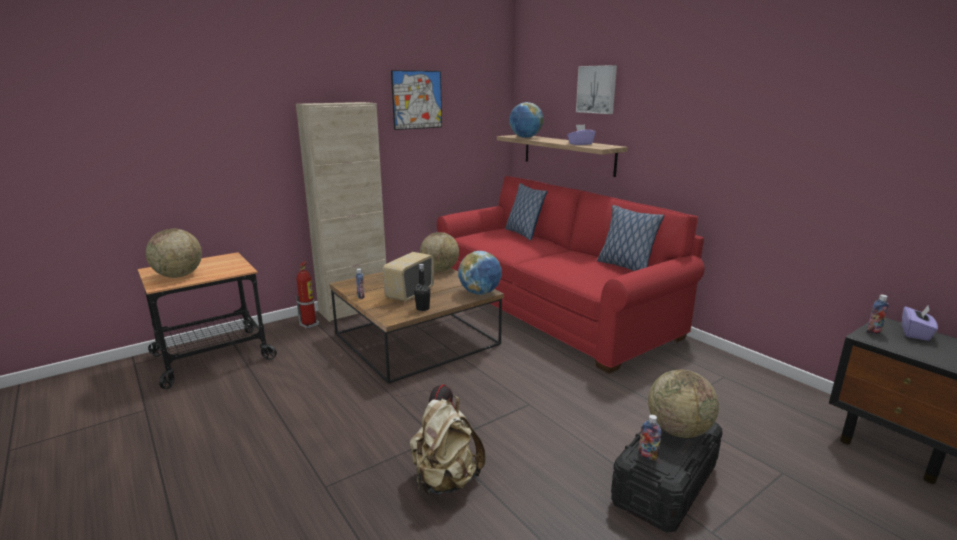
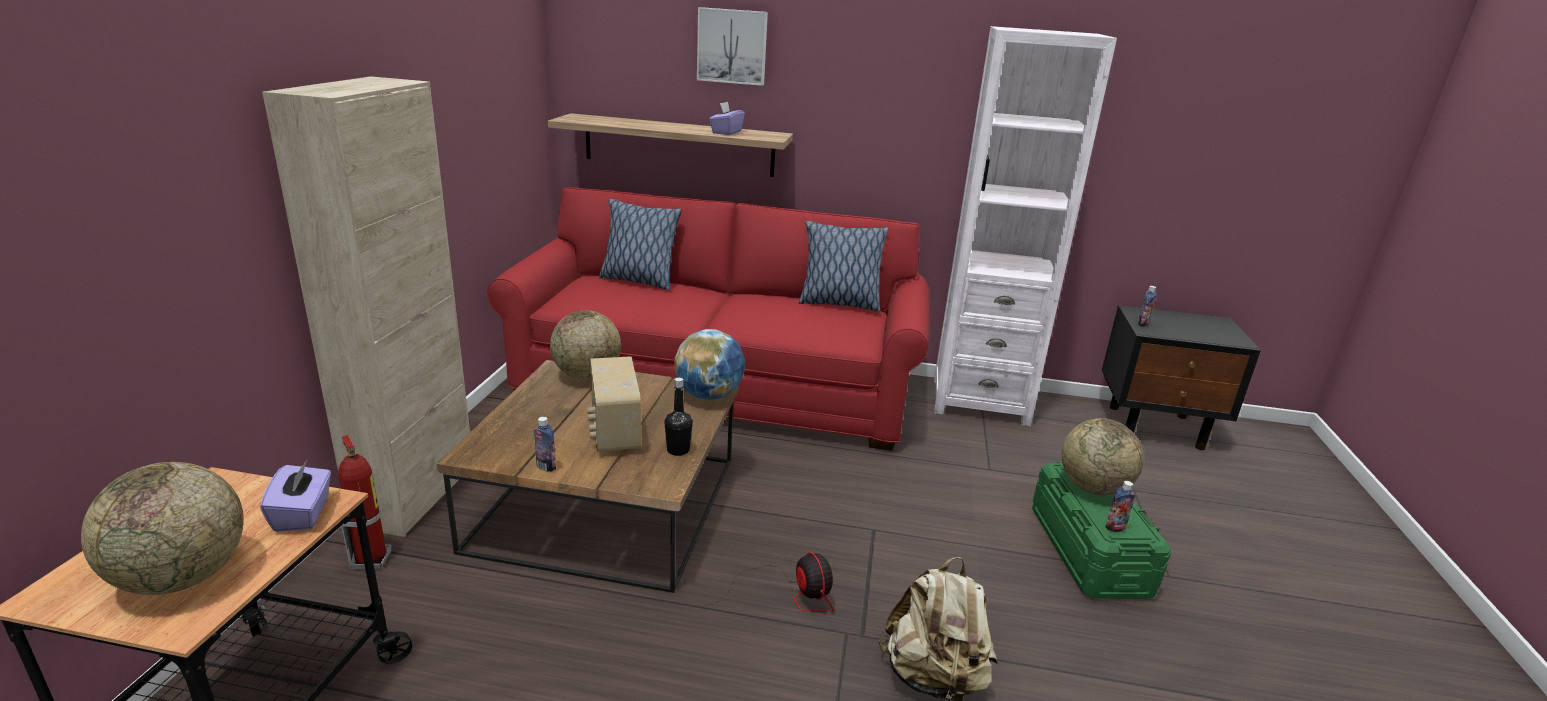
camera: 45 degrees left, 5 degrees up
picture [391,70,442,130] -> none
globe [509,102,544,138] -> none
black storage box [611,422,723,532] -> green storage box [1032,461,1171,599]
purple tissue box [902,306,938,341] -> purple tissue box moved to [260,460,331,532]
none -> white bookcase [934,26,1117,426]

